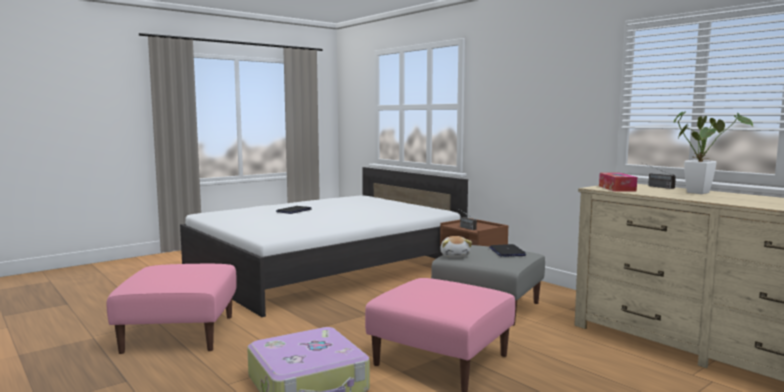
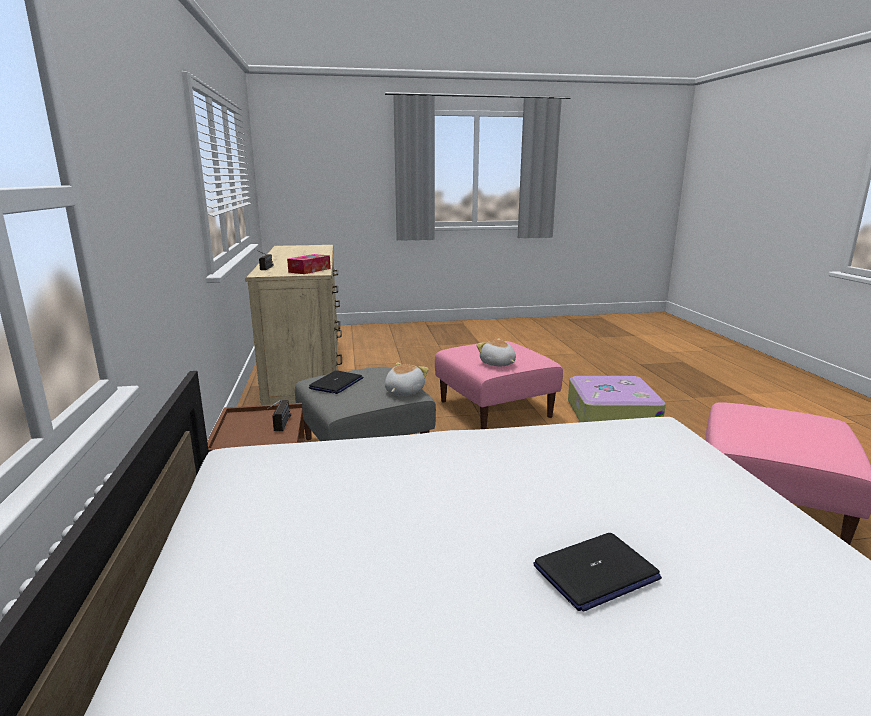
camera: 150 degrees left, 10 degrees up
potted plant [673,112,753,194] -> none
none -> plush toy [476,338,516,366]

